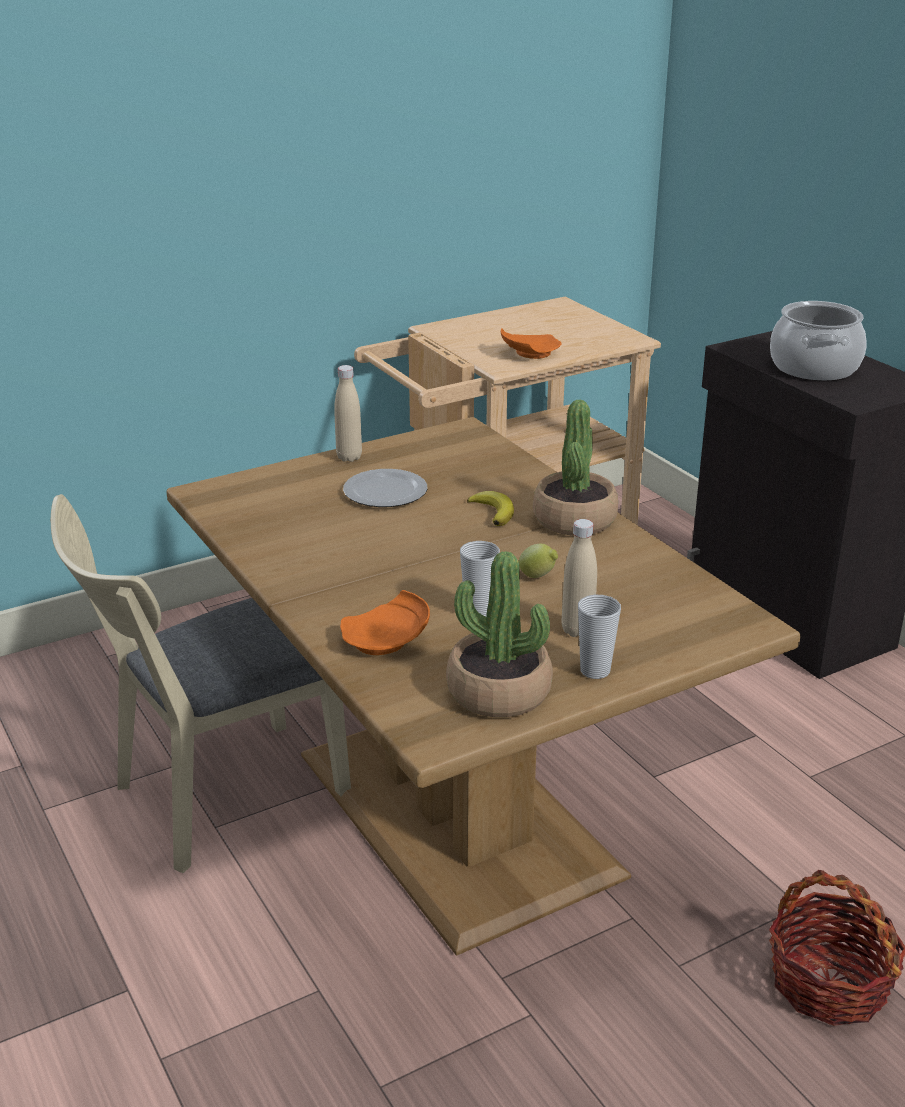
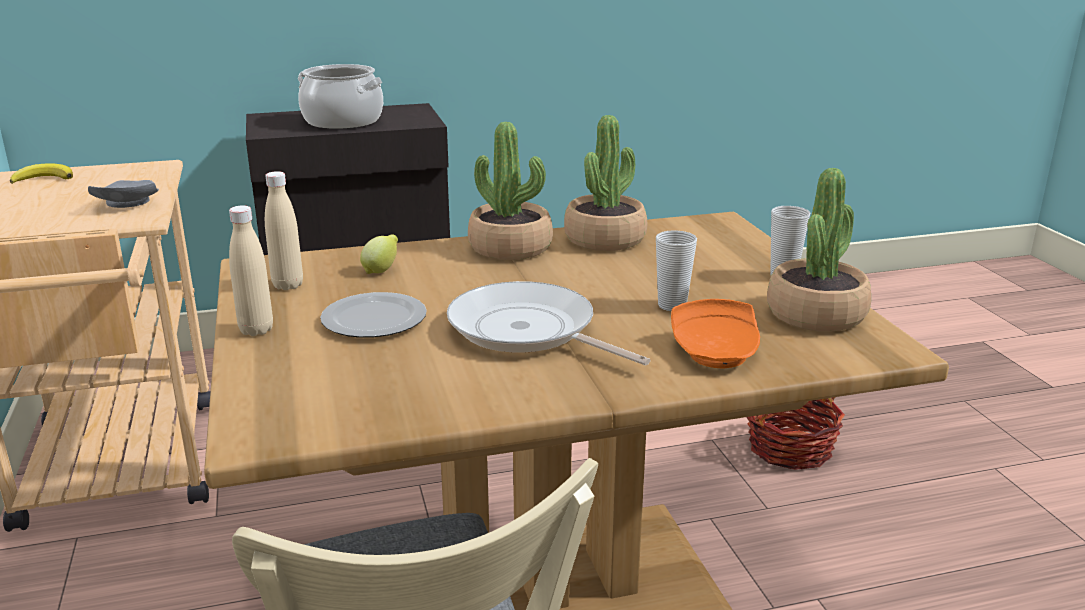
camera: 75 degrees left, 5 degrees down
banana [467,491,514,526] -> banana moved to [10,163,73,184]
orange plate [501,328,562,359] -> grey plate [88,180,159,208]
lemon [519,544,558,578] -> lemon moved to [360,234,398,274]
beige bottle [562,519,597,637] -> beige bottle moved to [265,171,303,290]
none -> frying pan [447,281,650,365]
none -> potted plant [564,115,647,251]

